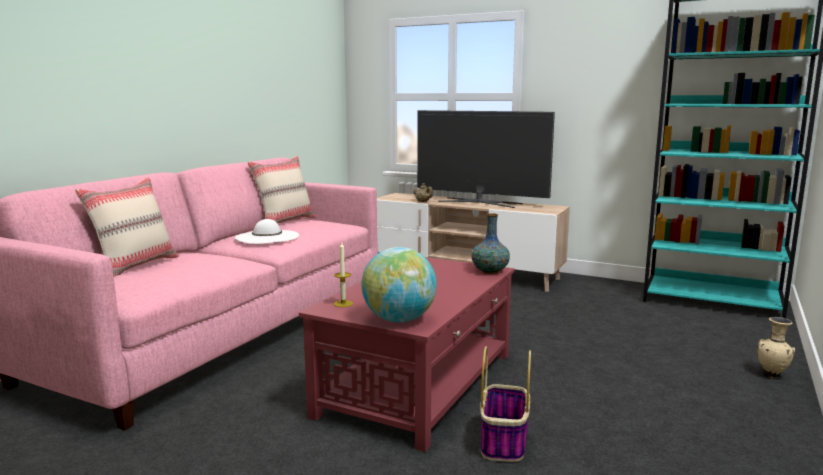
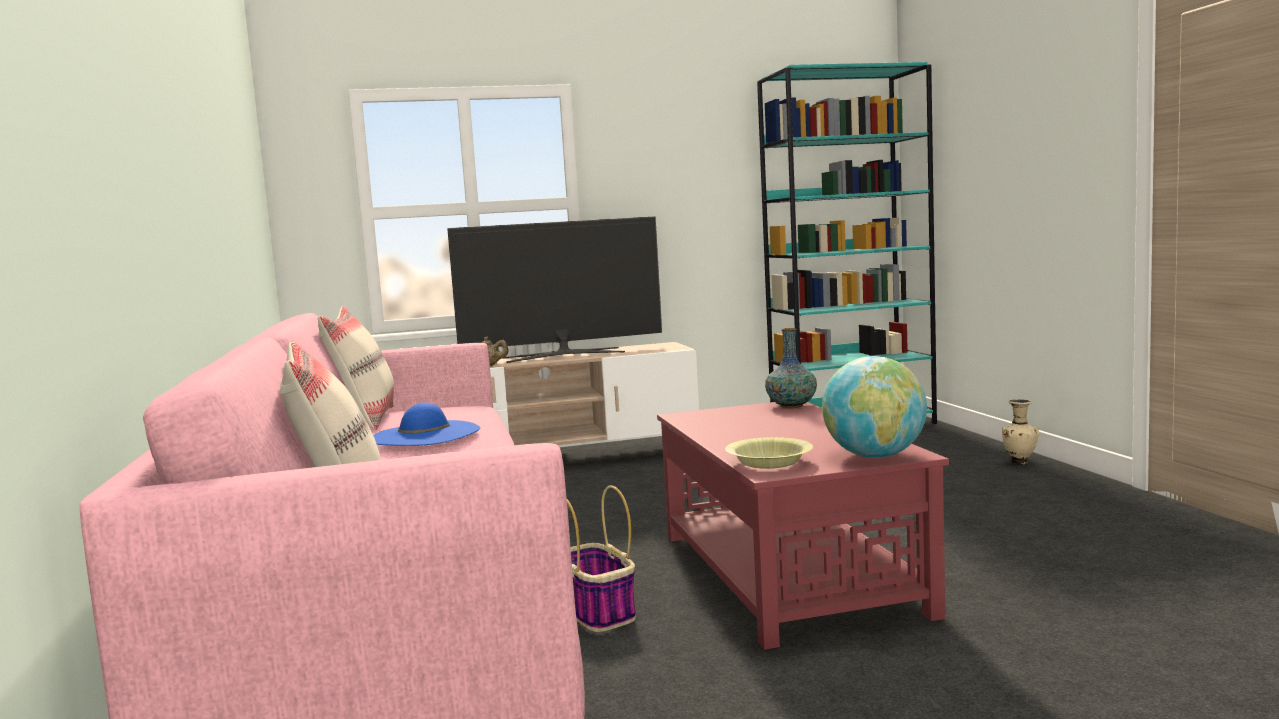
camera: 40 degrees left, 5 degrees down
white hat [234,219,299,244] -> blue hat [373,402,480,446]
candle [334,243,353,307] -> yellow bowl [725,437,813,469]
basket [480,346,531,462] -> basket moved to [567,485,636,632]

